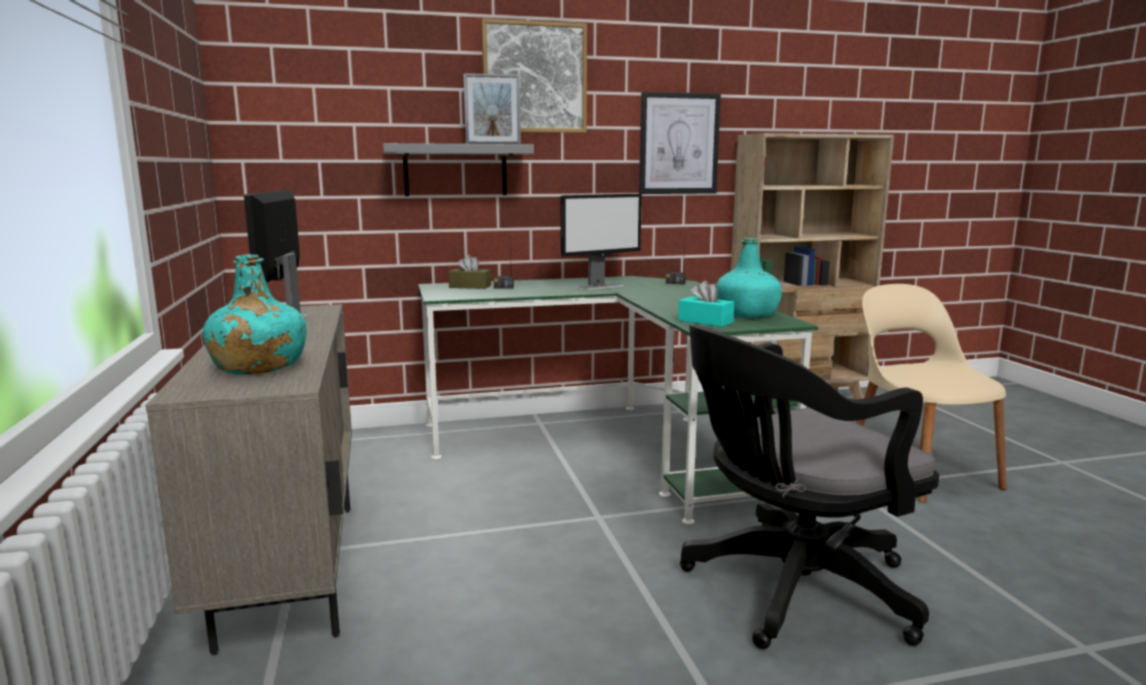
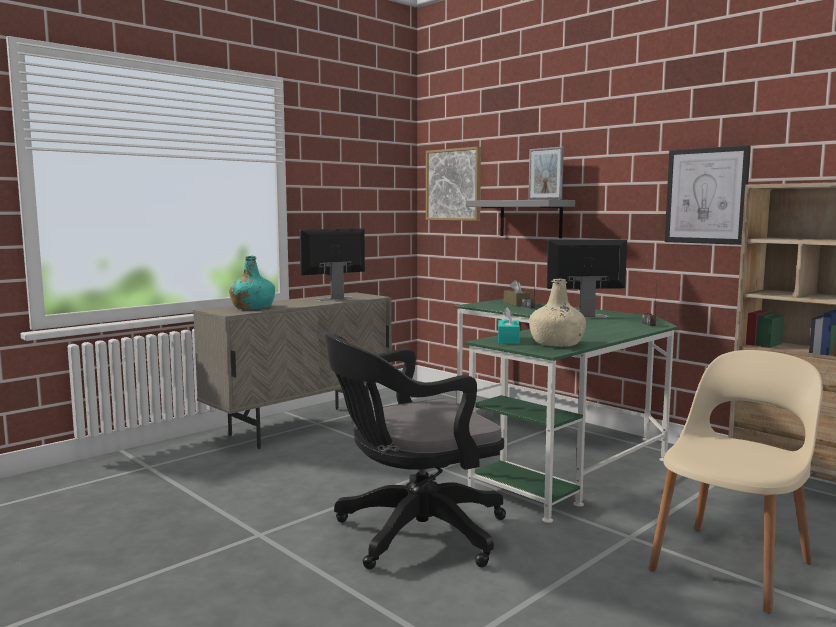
camera: 60 degrees right, 5 degrees down
picture [481,18,587,133] -> picture moved to [426,147,481,221]
monitor [561,194,642,290] -> monitor turned 150 degrees clockwise [547,240,627,318]
black office chair [680,325,939,649] -> black office chair turned 60 degrees counterclockwise [324,332,506,569]
turquoise bottle [716,238,782,318] -> beige bottle [529,279,586,347]

